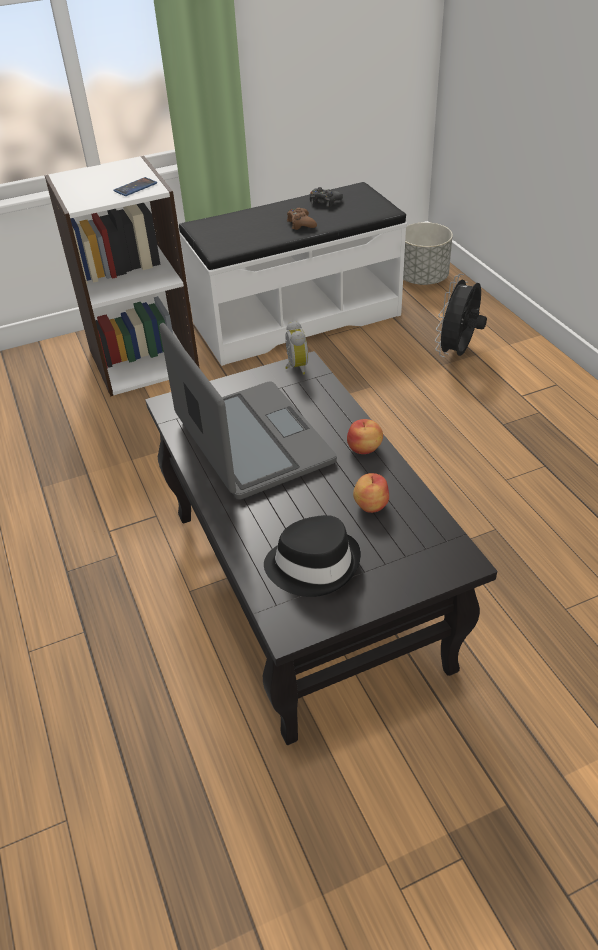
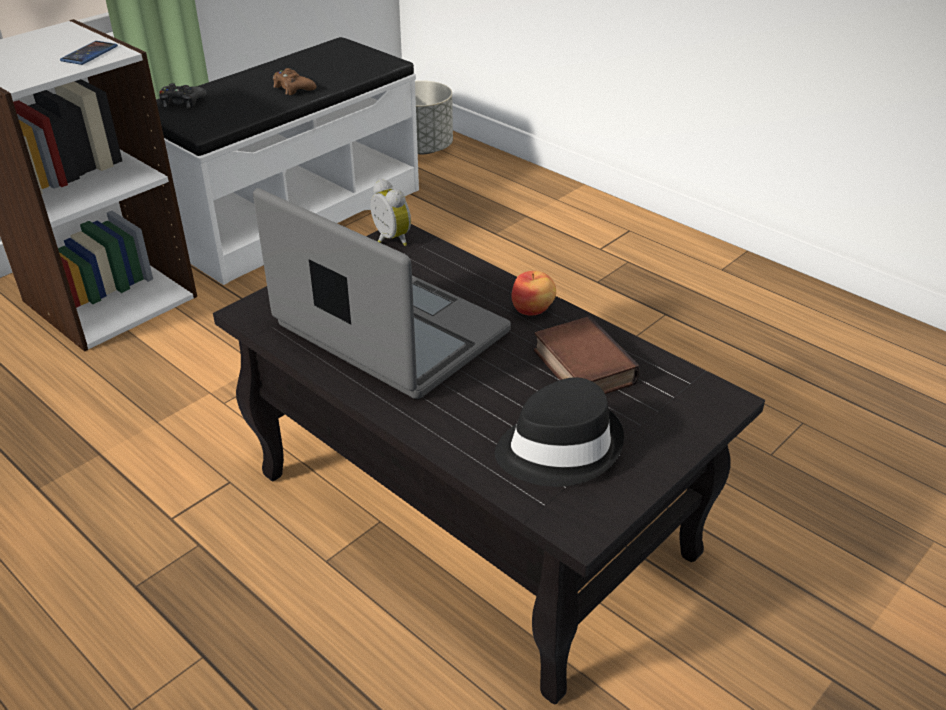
camera: 25 degrees left, 5 degrees down
black game controller [310,187,343,207] -> black game controller moved to [159,83,206,108]
apple [353,473,389,513] -> book [534,316,640,394]
black fan [435,274,487,357] -> none

